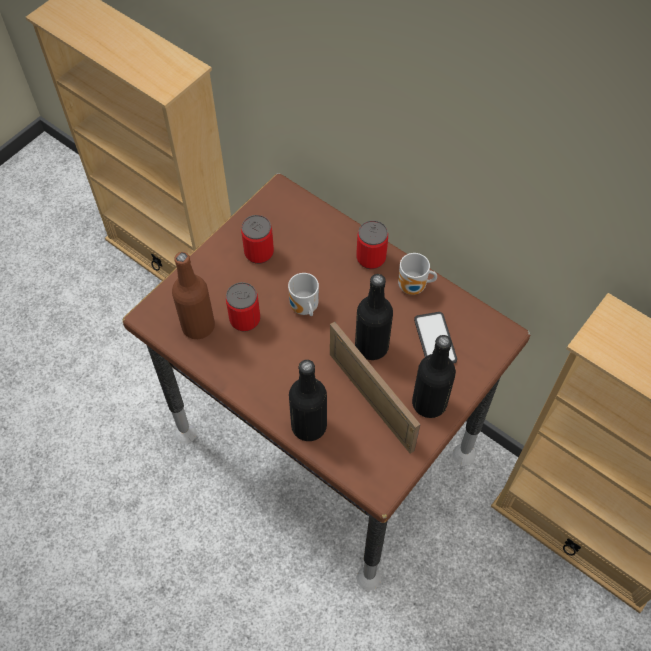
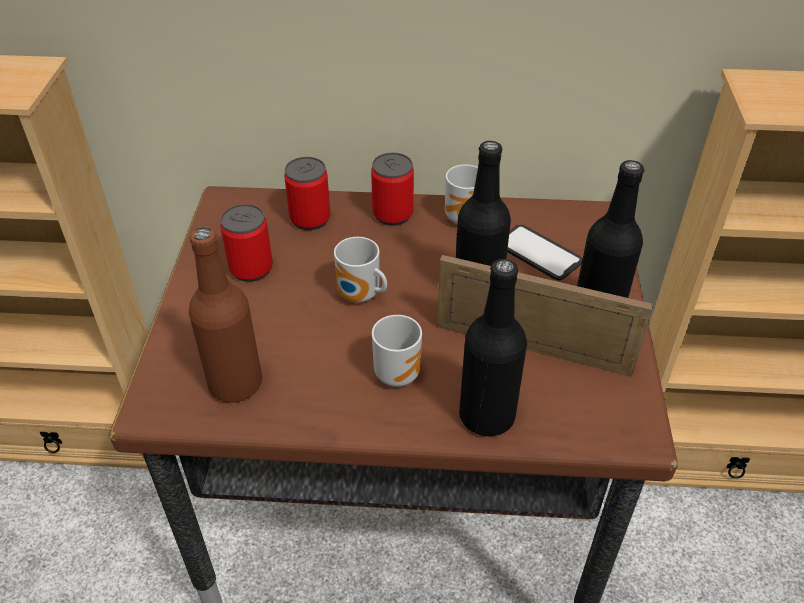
camera: 35 degrees left, 15 degrees down
can [226,282,260,332] -> can moved to [284,157,330,230]
none -> mug [372,315,422,387]

